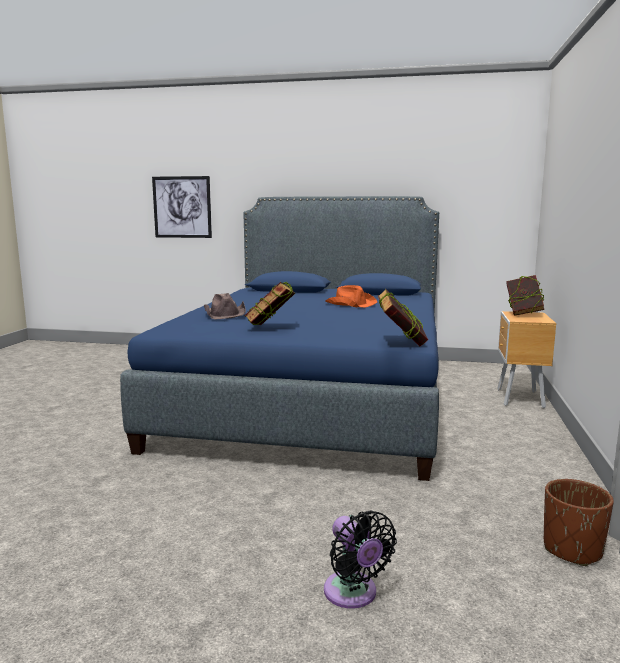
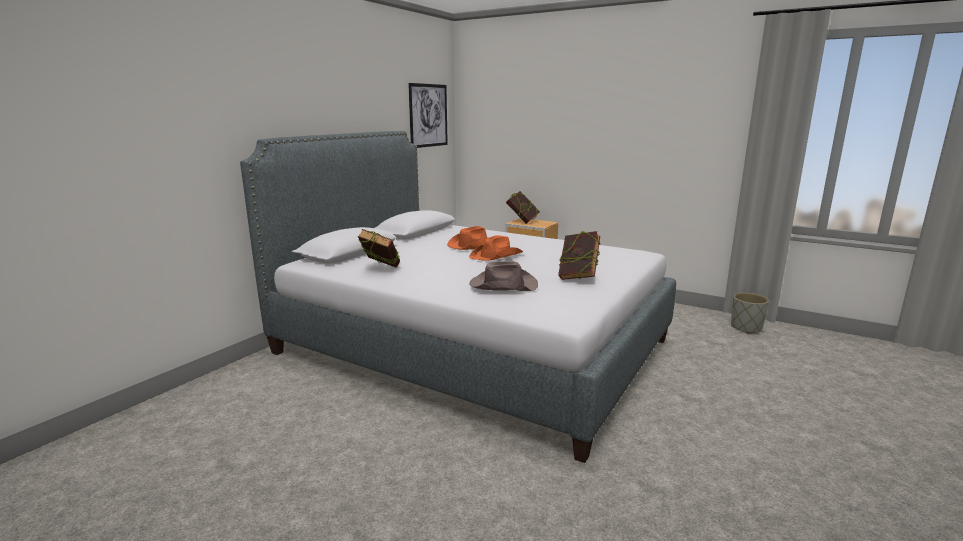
camera: 70 degrees left, 5 degrees up
blue bed [120,196,439,481] -> grey bed [240,131,676,463]
picture [152,176,212,238] -> picture moved to [408,83,448,148]
black fan [324,510,397,609] -> none
book [378,288,428,346] -> book moved to [358,229,400,268]
brown planter [544,479,614,566] -> grey planter [731,293,769,334]
none -> orange hat [469,235,523,261]

